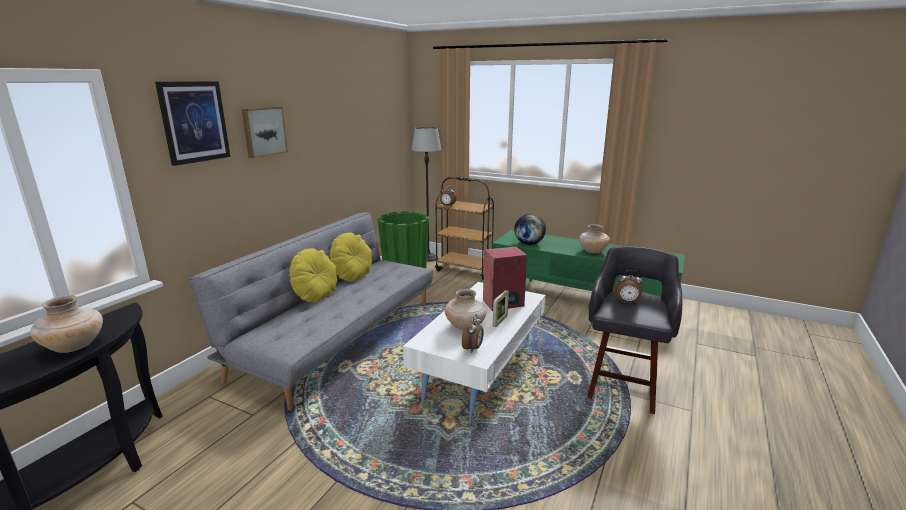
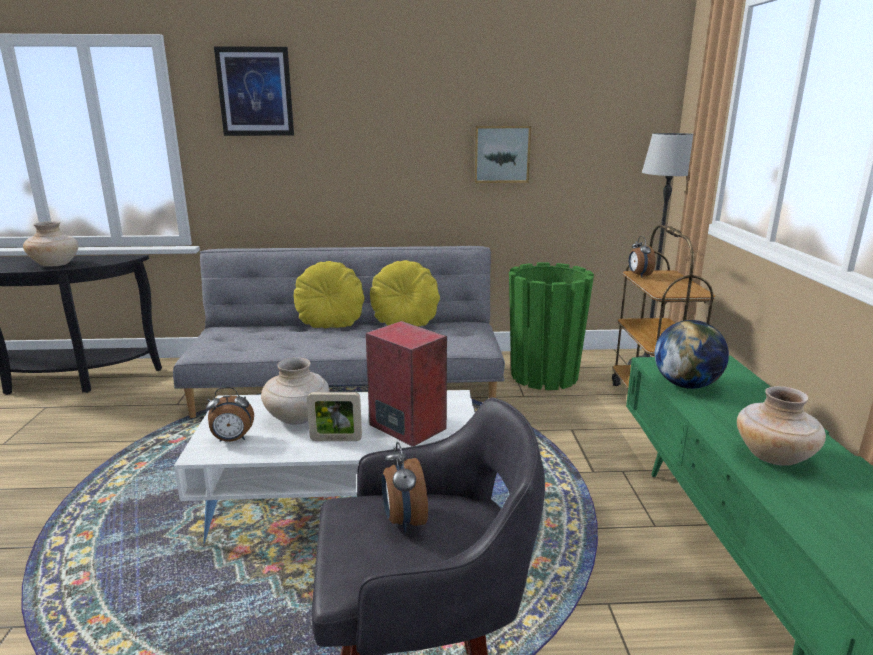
camera: 60 degrees right, 0 degrees up
picture [242,107,288,158] -> picture moved to [474,126,531,183]

